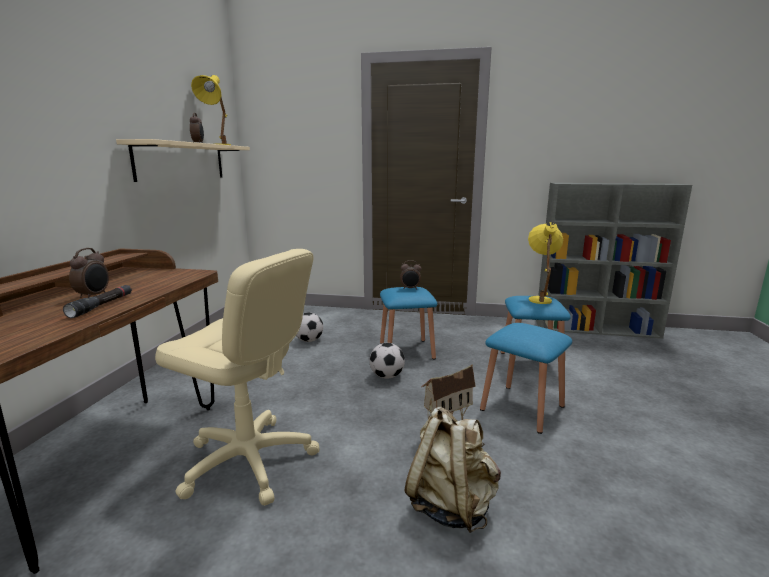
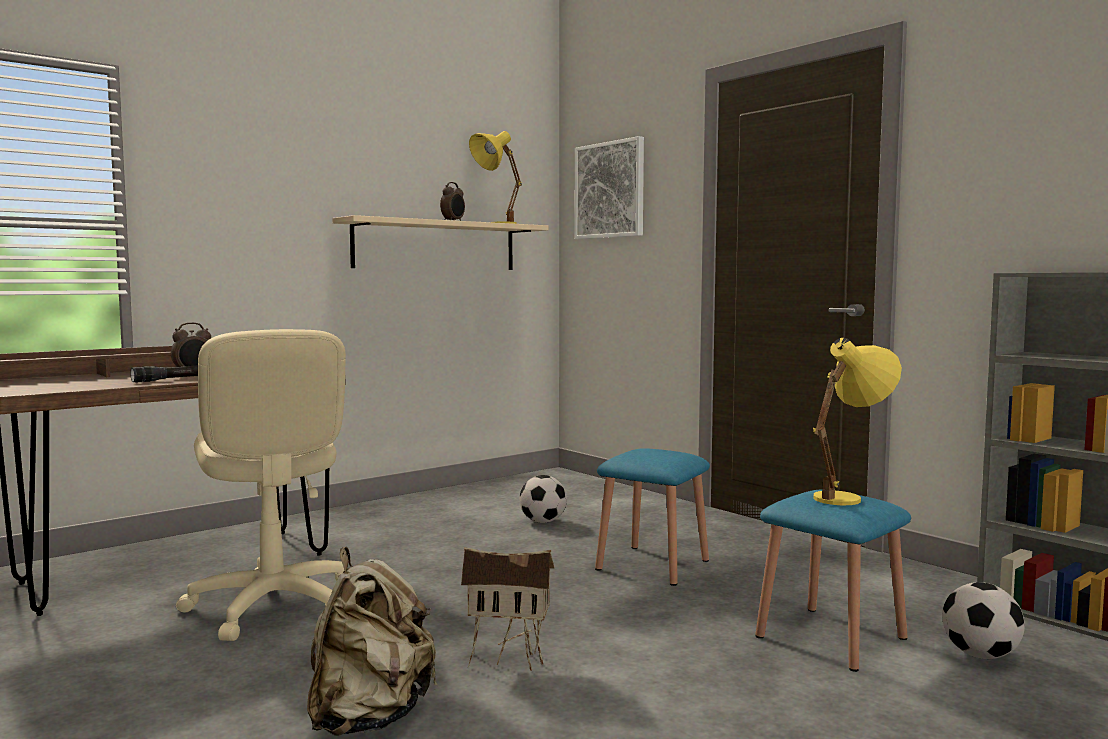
camera: 40 degrees right, 10 degrees down
football [369,343,405,379] -> football moved to [942,582,1025,659]
alarm clock [400,260,421,290] -> none
blue stool [480,323,572,434] -> none
none -> picture [575,136,644,239]

